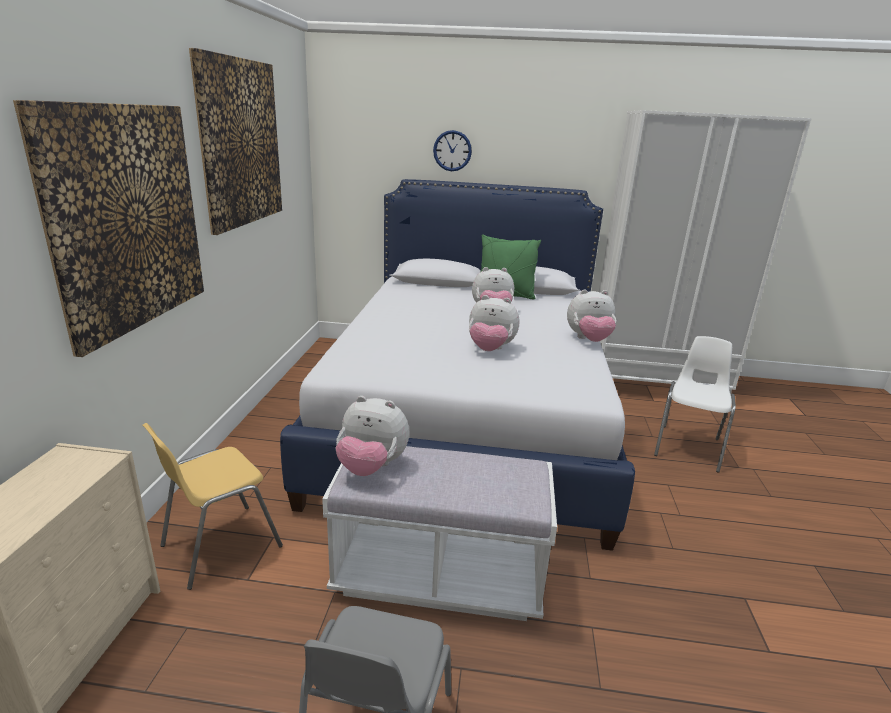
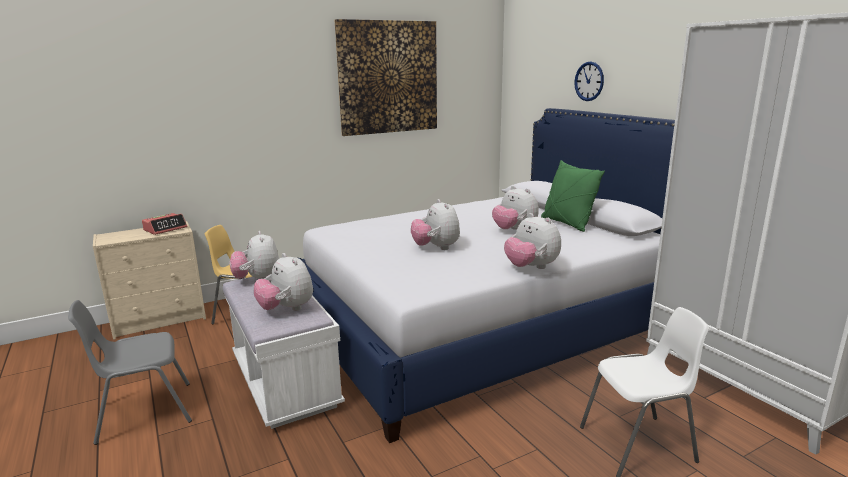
camera: 55 degrees right, 5 degrees down
picture [13,100,204,357] -> none
none -> alarm clock [142,213,187,235]
none -> plush toy [254,253,313,311]

